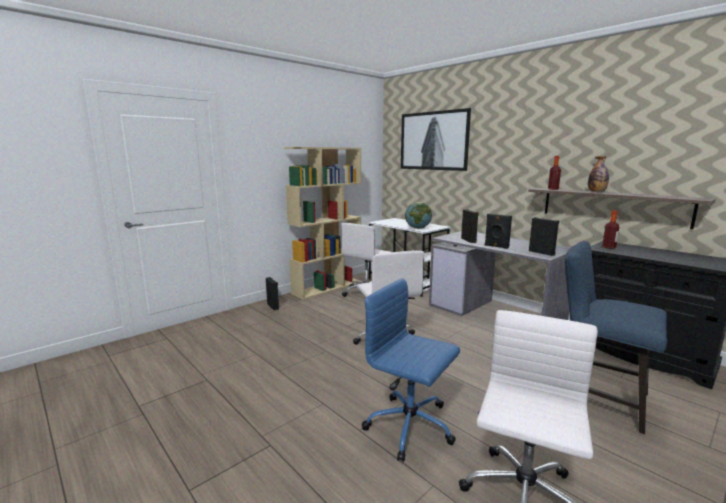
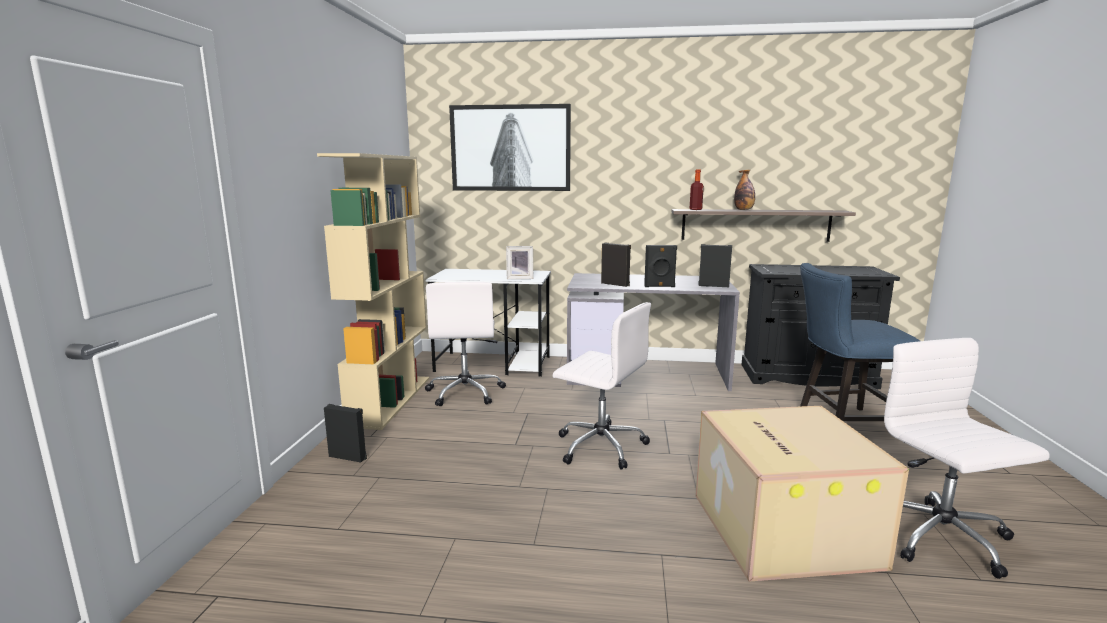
camera: 40 degrees left, 0 degrees up
blue office chair [362,278,460,462] -> cardboard box [696,406,909,582]
globe [405,202,432,229] -> picture frame [506,246,533,279]
bottle [602,210,619,249] -> none

